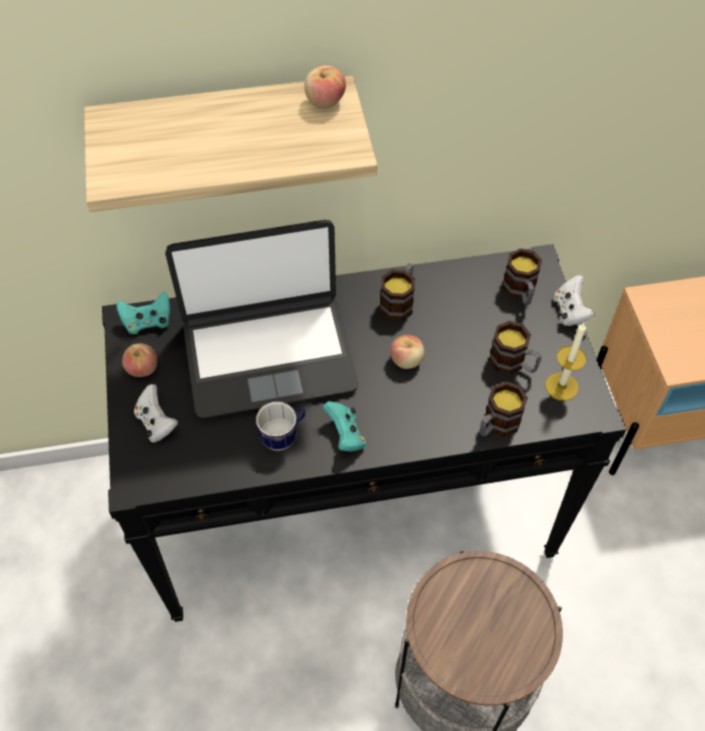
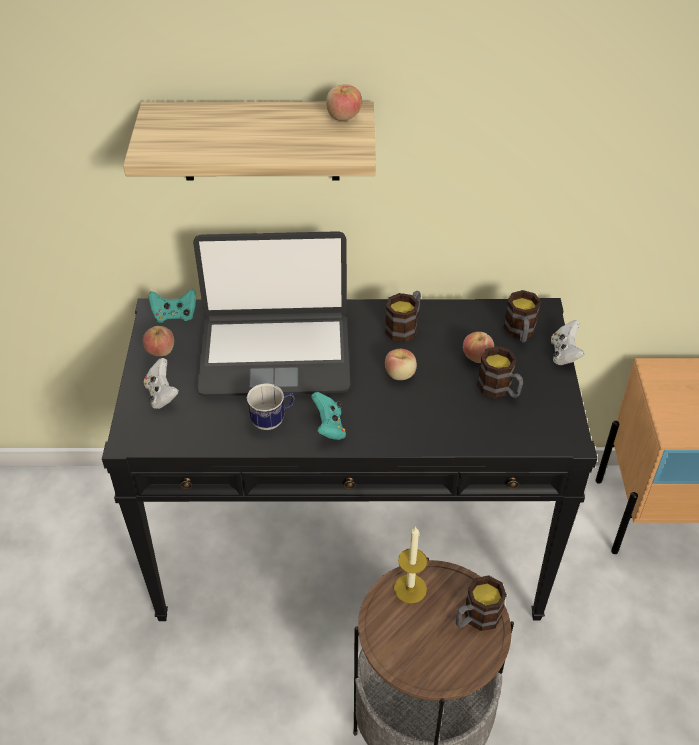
camera: 10 degrees right, 10 degrees down
mug [479,381,528,437] -> mug moved to [456,576,507,631]
candle [545,323,587,401] -> candle moved to [394,526,427,603]
none -> apple [463,332,494,363]

